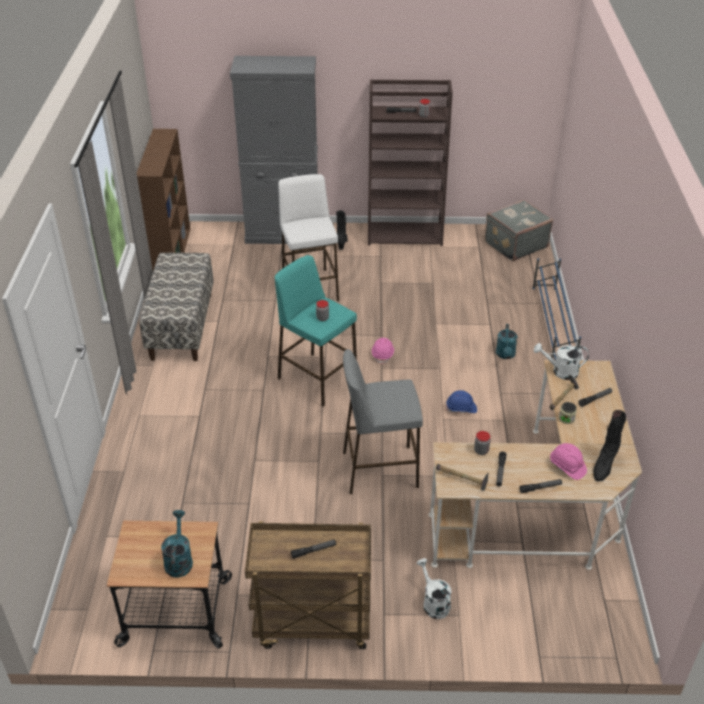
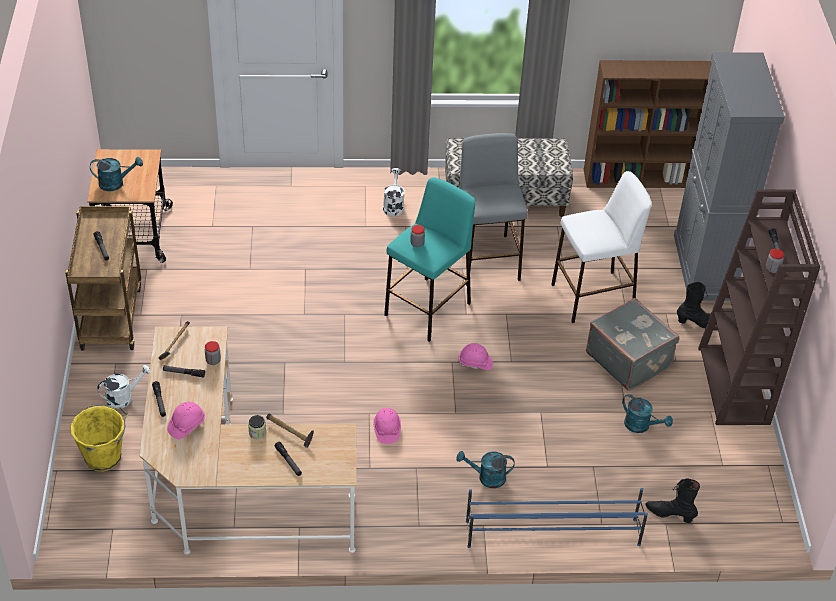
camera: 85 degrees right, 5 degrees up
grey stool [343,349,423,494] -> grey stool moved to [459,133,528,286]
blue hard hat [446,390,477,413] -> pink hard hat [373,408,401,444]
grey suitcase [485,199,554,261] -> grey suitcase moved to [586,298,679,391]
white watering can [534,343,589,380] -> white watering can moved to [383,168,405,216]
black boot [593,410,626,482] -> black boot moved to [645,478,700,523]
none -> yellow bucket [71,405,128,472]
none -> turquoise watering can [622,394,673,433]

